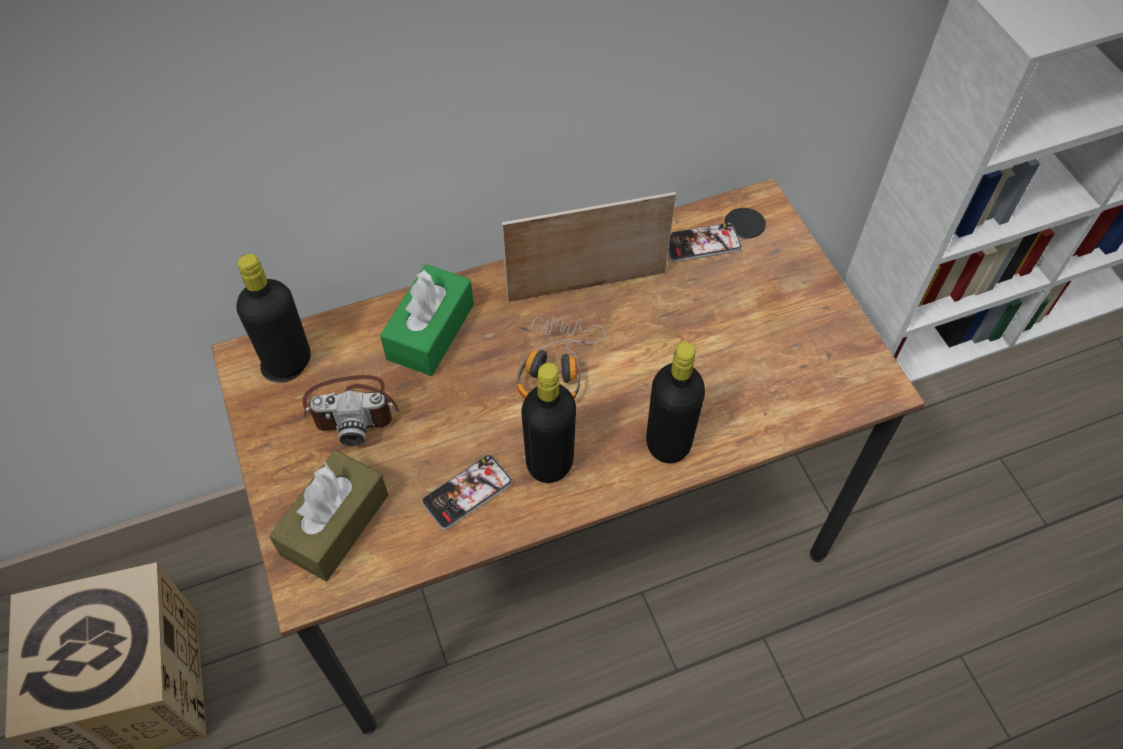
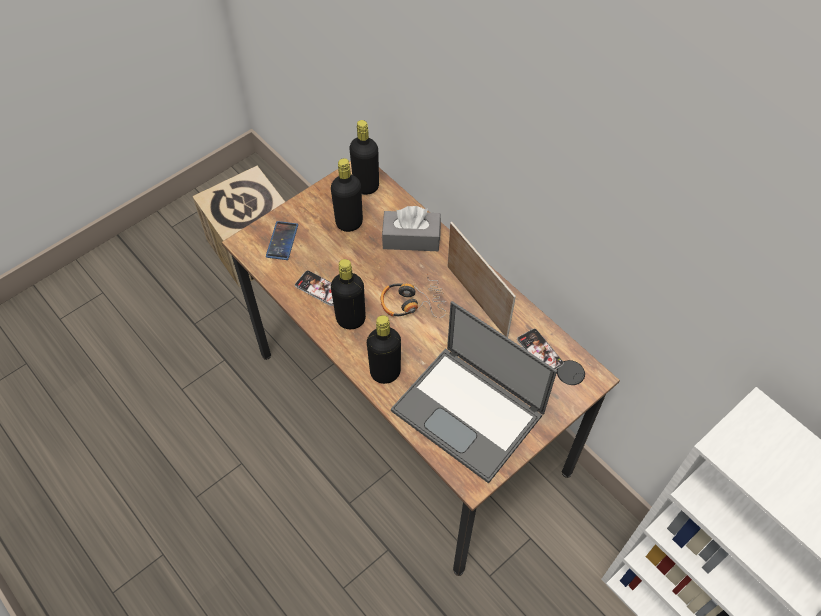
camera: 70 degrees right, 0 degrees up
brown tissue box [269,450,388,581] -> phone [266,221,298,260]
camera [302,375,400,446] -> black bottle [331,158,363,232]
green tissue box [380,264,474,376] -> grey tissue box [382,206,441,251]
none -> laptop [391,301,557,484]

